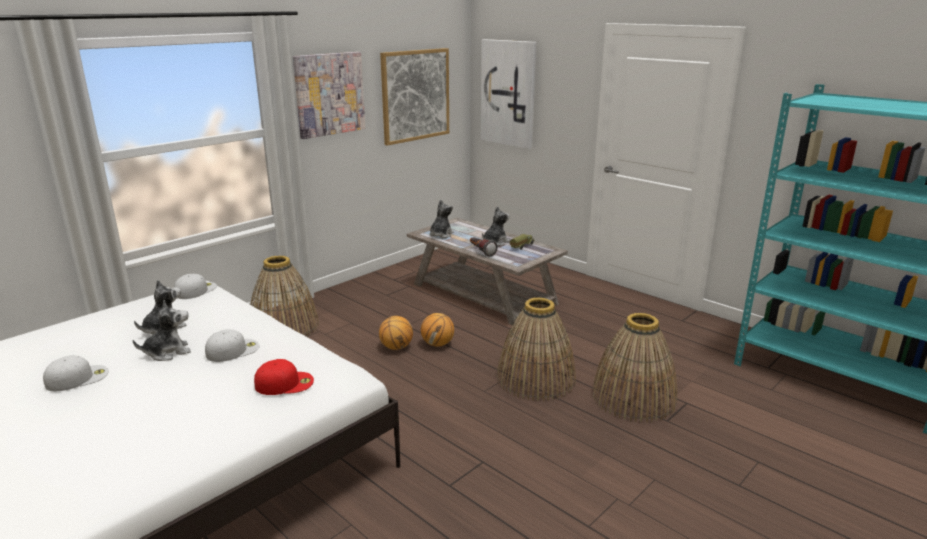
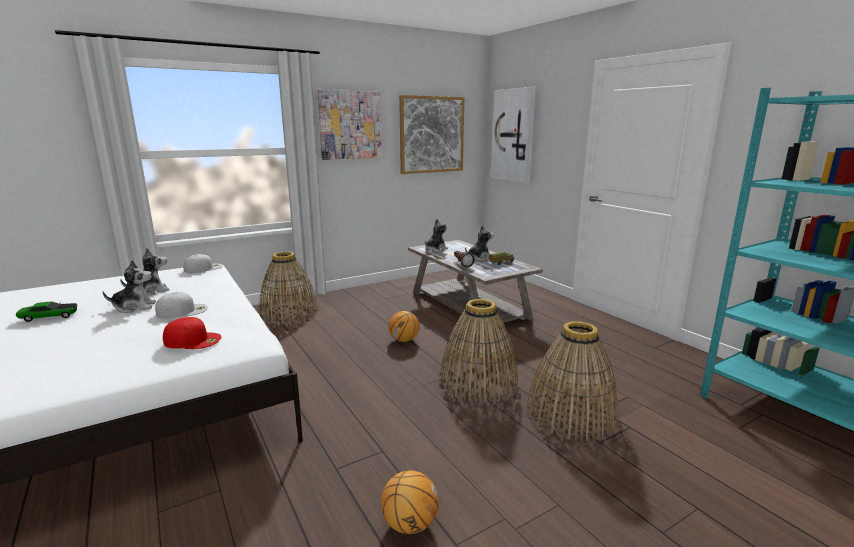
camera: 15 degrees right, 5 degrees down
white cap [43,355,109,391] -> toy car [16,301,77,322]
basketball [379,316,413,350] -> basketball moved to [381,470,439,534]

